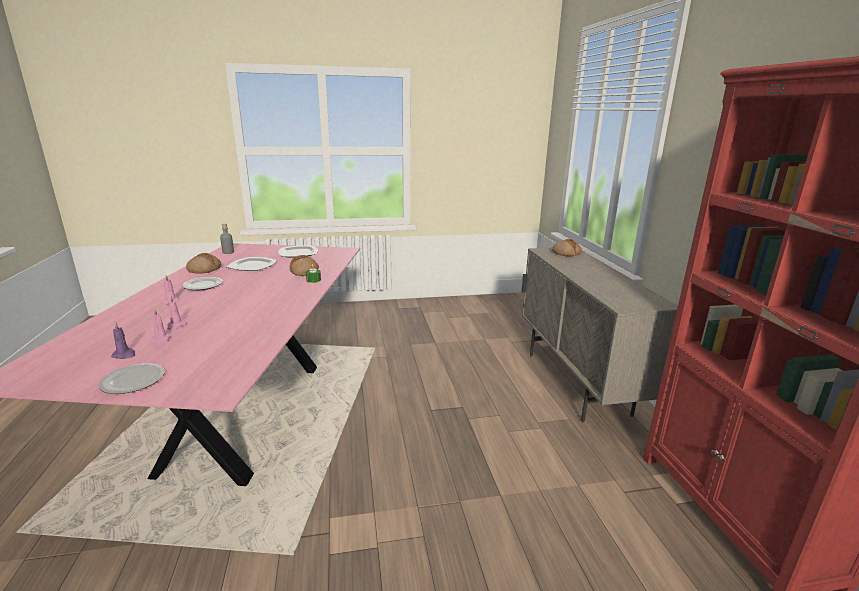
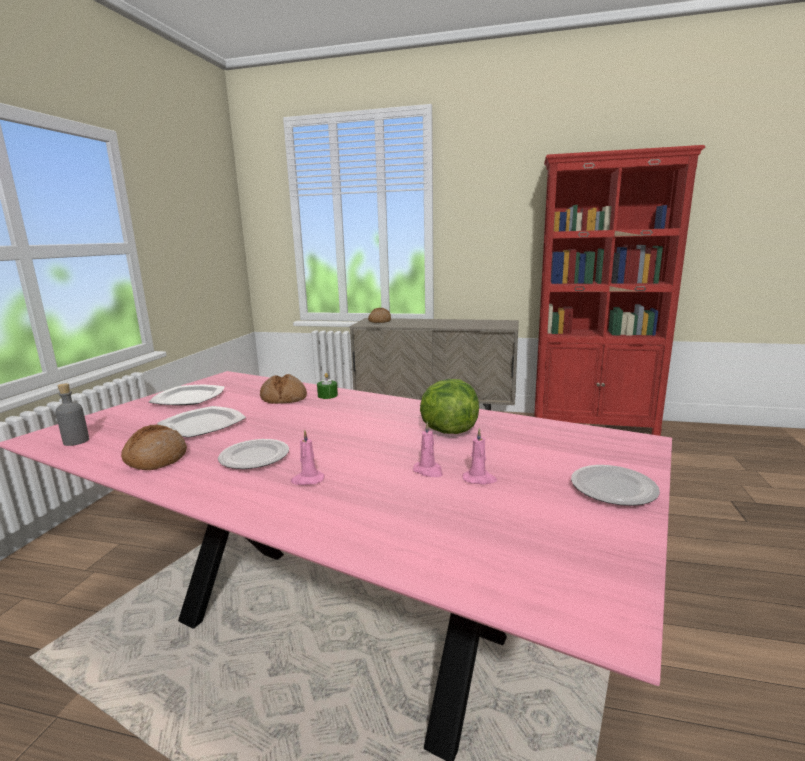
camera: 65 degrees left, 5 degrees down
purple candle [111,322,135,359] -> none
none -> lettuce [420,379,479,434]

